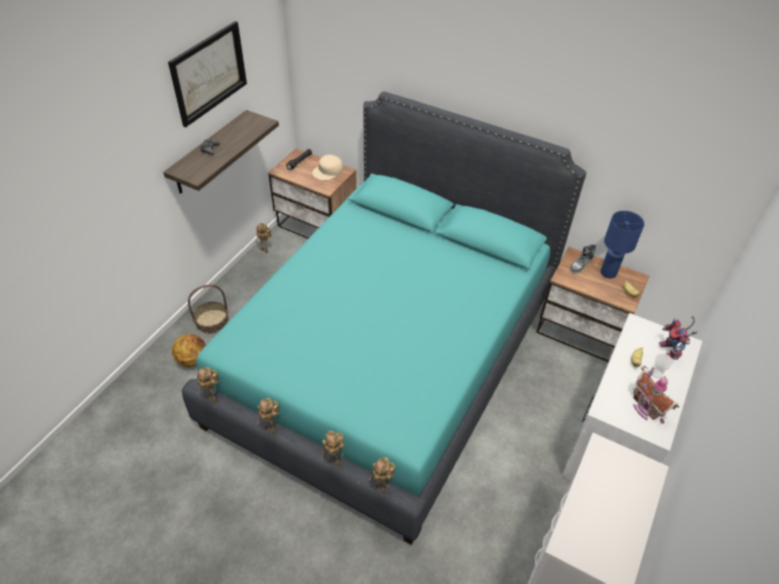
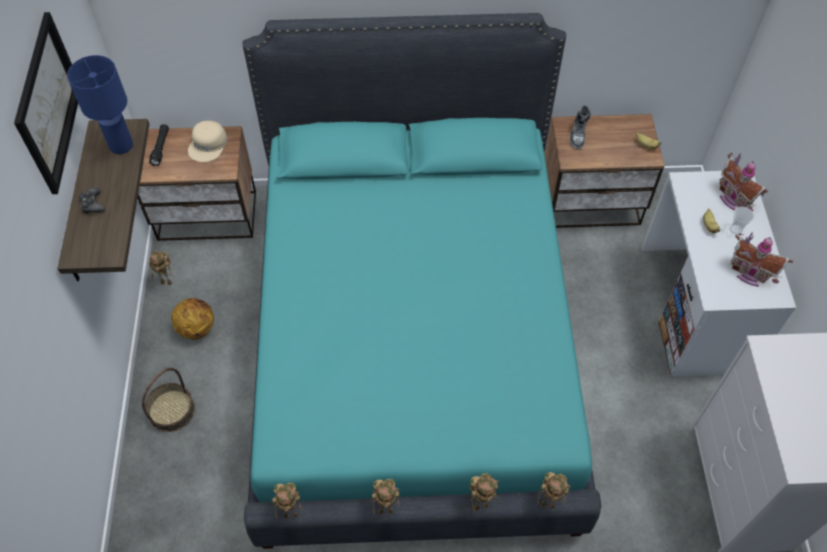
camera: 30 degrees left, 10 degrees up
basketball [172,334,206,367] -> basketball moved to [171,298,214,340]
blue table lamp [600,211,644,279] -> blue table lamp moved to [67,55,133,154]
toy robot [659,316,697,360] -> toy house [719,152,768,211]

